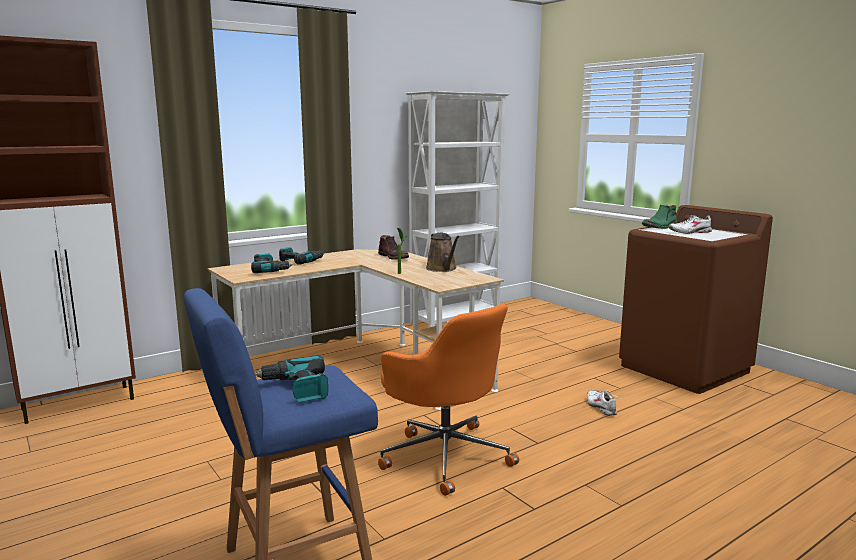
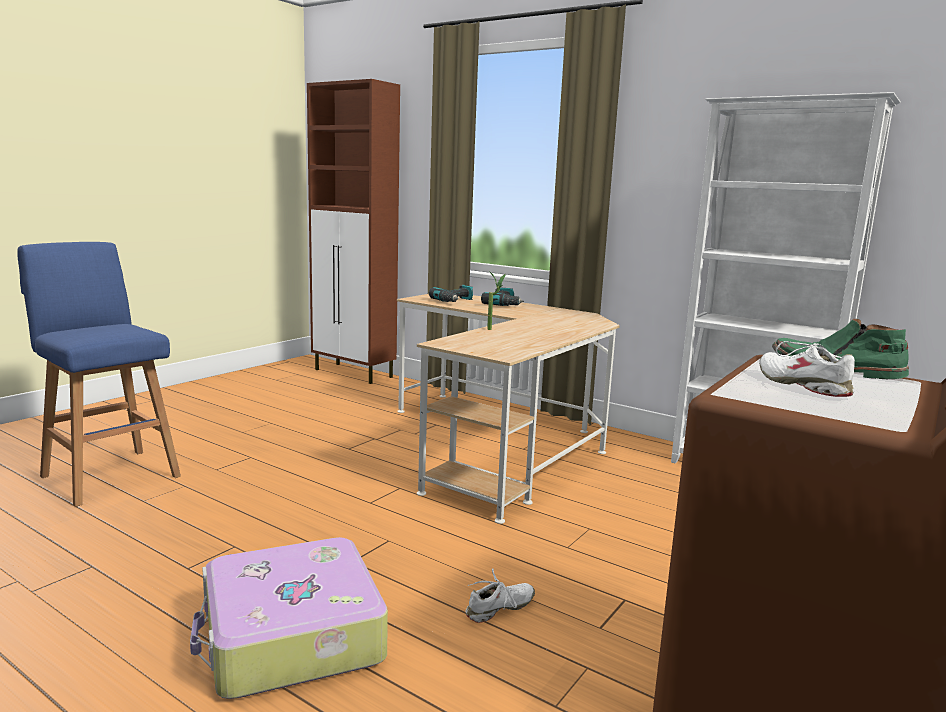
camera: 70 degrees right, 0 degrees up
power drill [255,355,328,402] -> none
brown boot [378,235,409,259] -> none
orange office chair [378,304,519,496] -> none
brown watering can [426,233,459,272] -> none
none -> suitcase [190,537,388,699]

